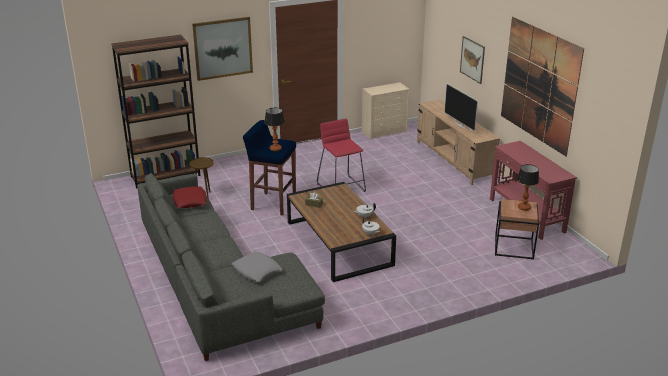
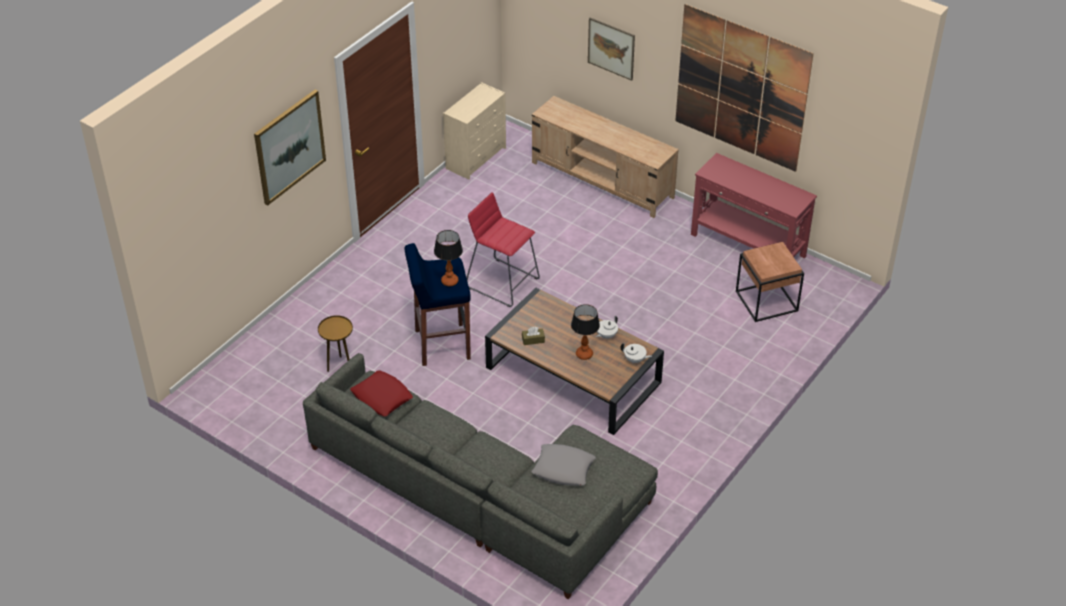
camera: 30 degrees left, 15 degrees up
brown bookcase [111,35,200,189] -> none
television [444,83,478,131] -> none
table lamp [517,164,539,211] -> table lamp moved to [571,304,600,360]

